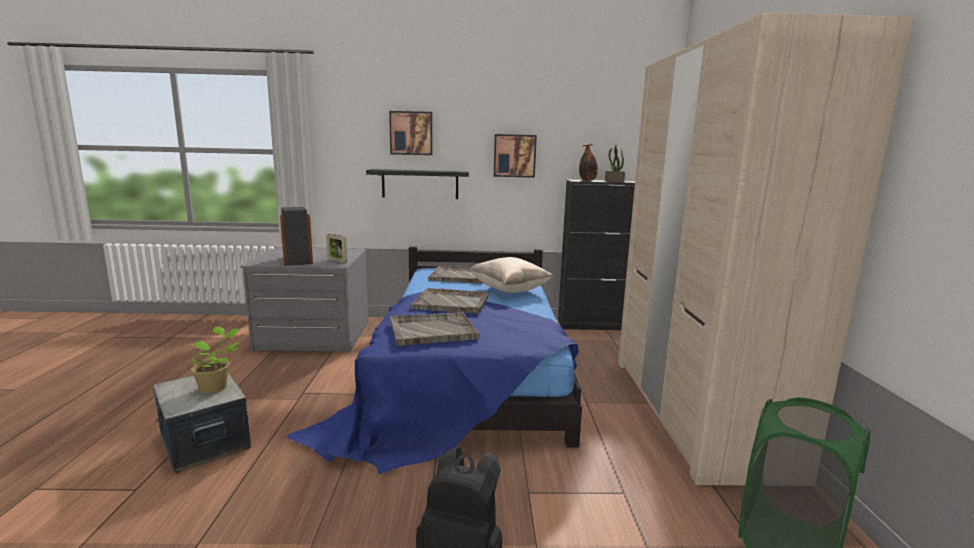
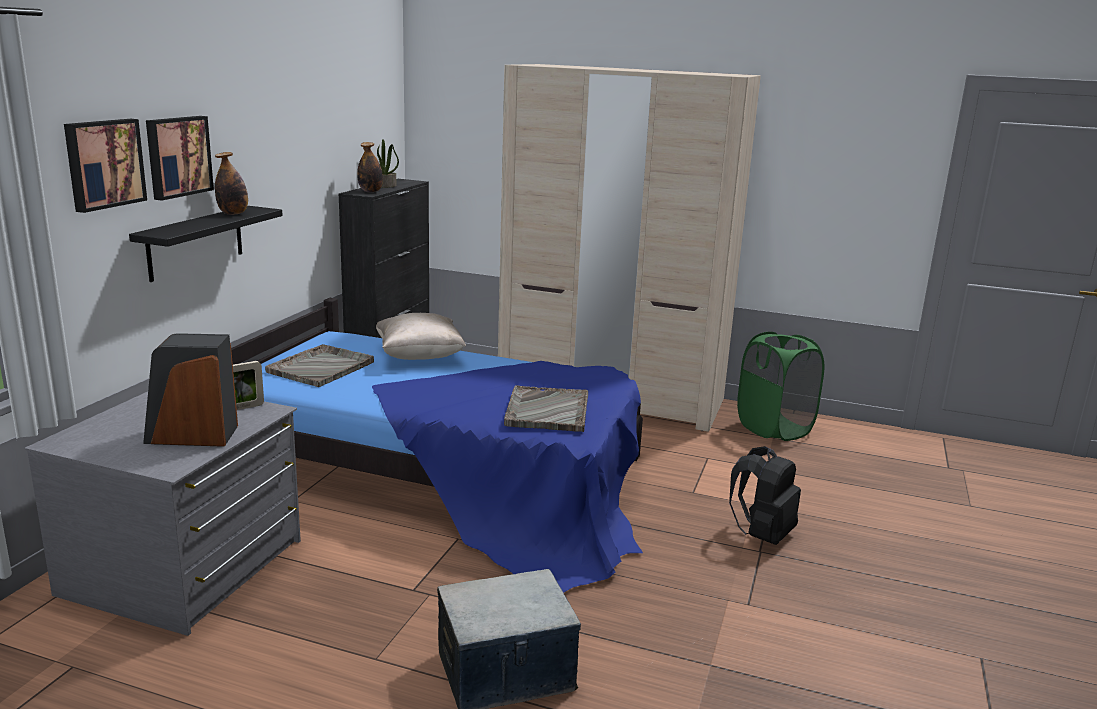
camera: 70 degrees left, 5 degrees up
potted plant [187,327,239,393] -> none
grey tray [411,288,489,313] -> none
picture [494,134,537,178] -> picture moved to [64,119,147,213]
none -> bottle [215,152,248,215]

